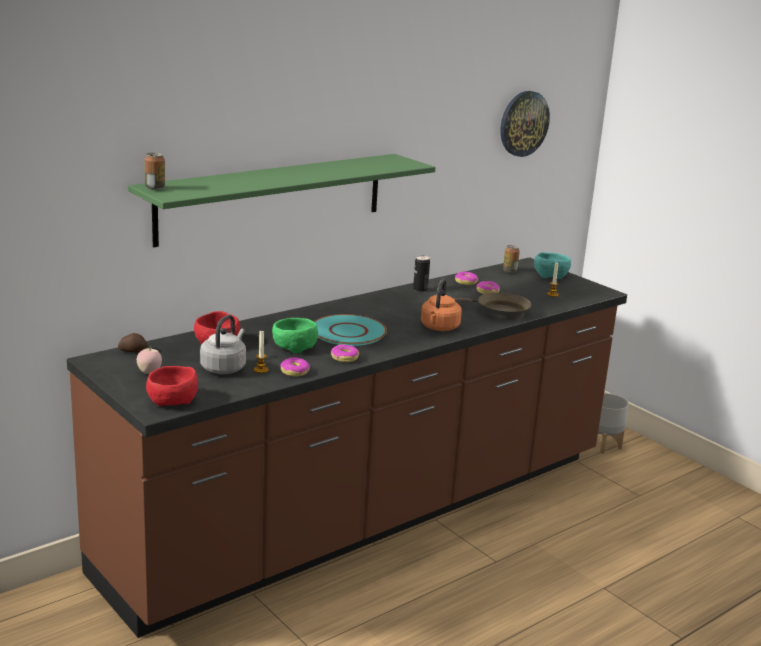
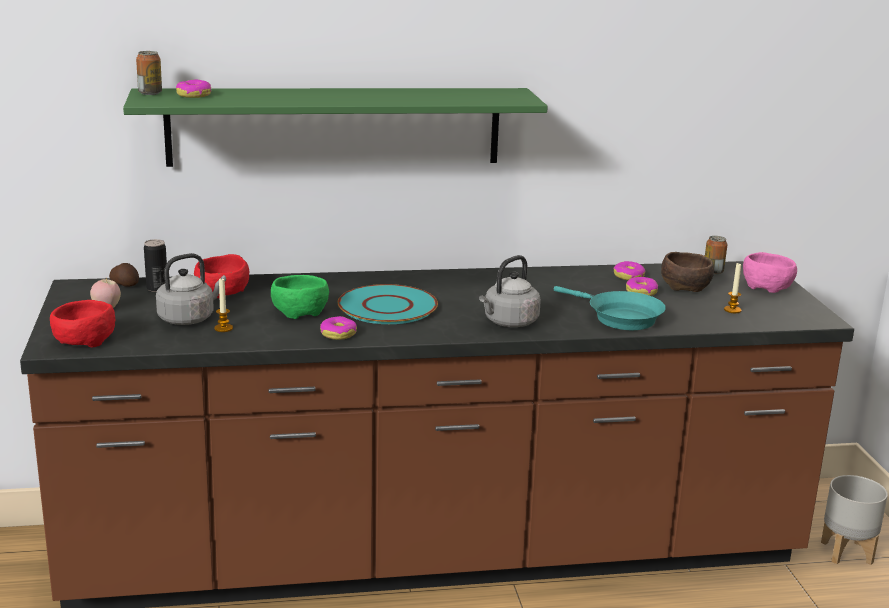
camera: 30 degrees right, 0 degrees up
donut [280,357,310,377] -> donut moved to [176,80,211,98]
can [413,255,430,292] -> can moved to [144,239,167,292]
orange kettle [421,278,462,331] -> grey kettle [479,255,541,327]
brown frying pan [453,293,531,320] -> turquoise frying pan [554,286,666,330]
wall clock [501,91,550,157] -> none
turquoise bowl [534,252,571,279] -> pink bowl [743,252,797,293]
none -> brown bowl [661,252,714,292]

